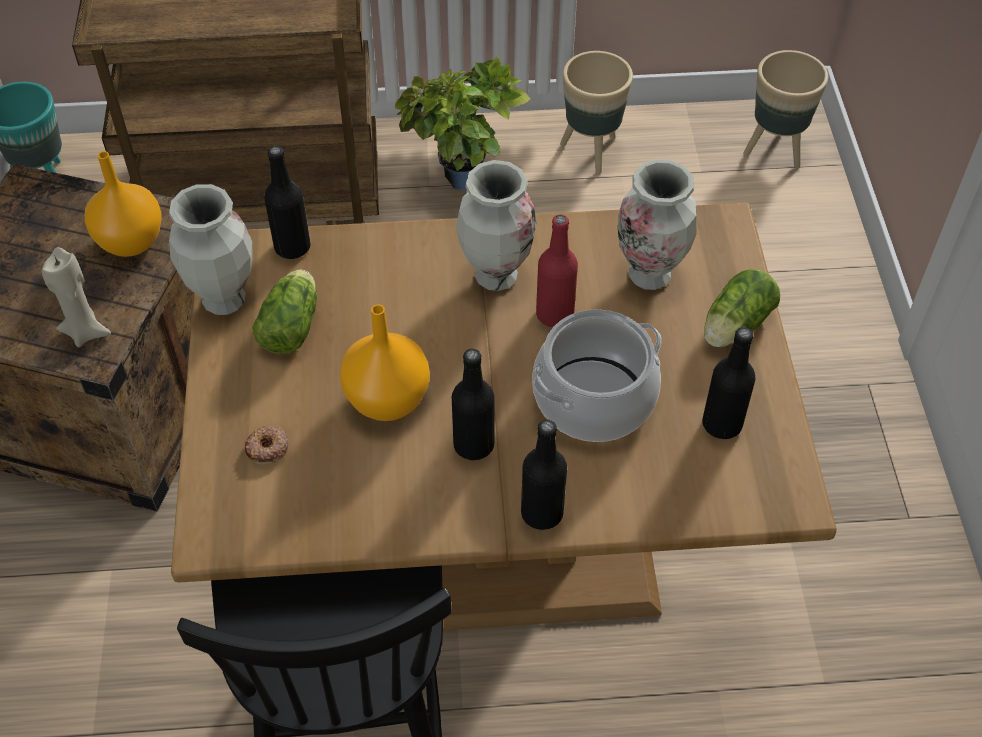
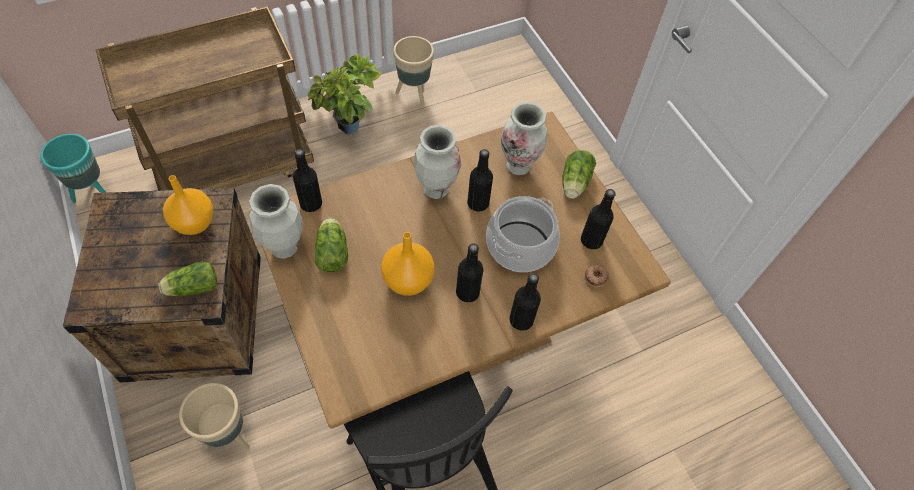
camera: 25 degrees left, 5 degrees up
beige candle [42,247,111,347] -> lettuce [158,262,217,296]
donut [245,426,288,465] -> donut moved to [585,263,609,287]
red bottle [536,215,578,327] -> black bottle [467,149,493,211]
beige planter [743,50,828,168] -> beige planter moved to [179,383,250,449]

